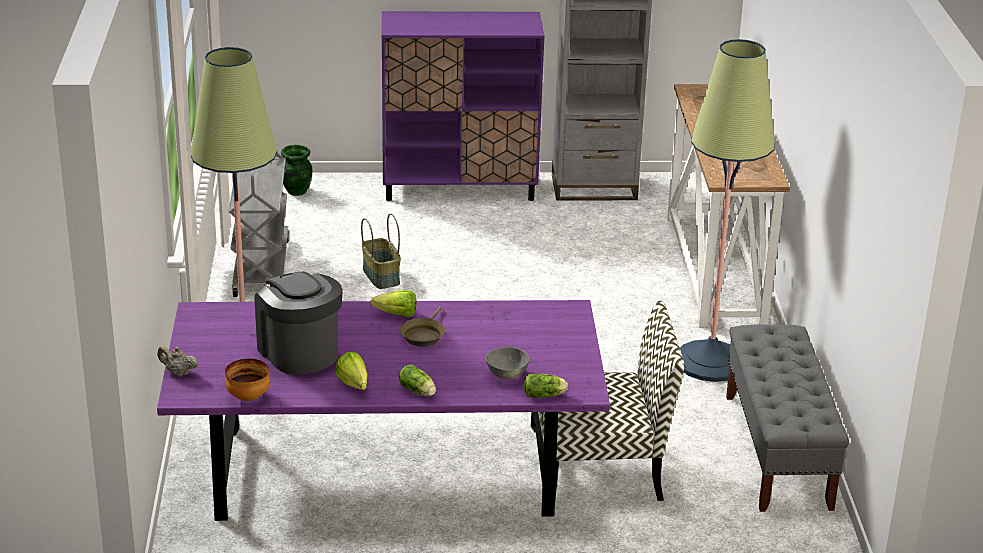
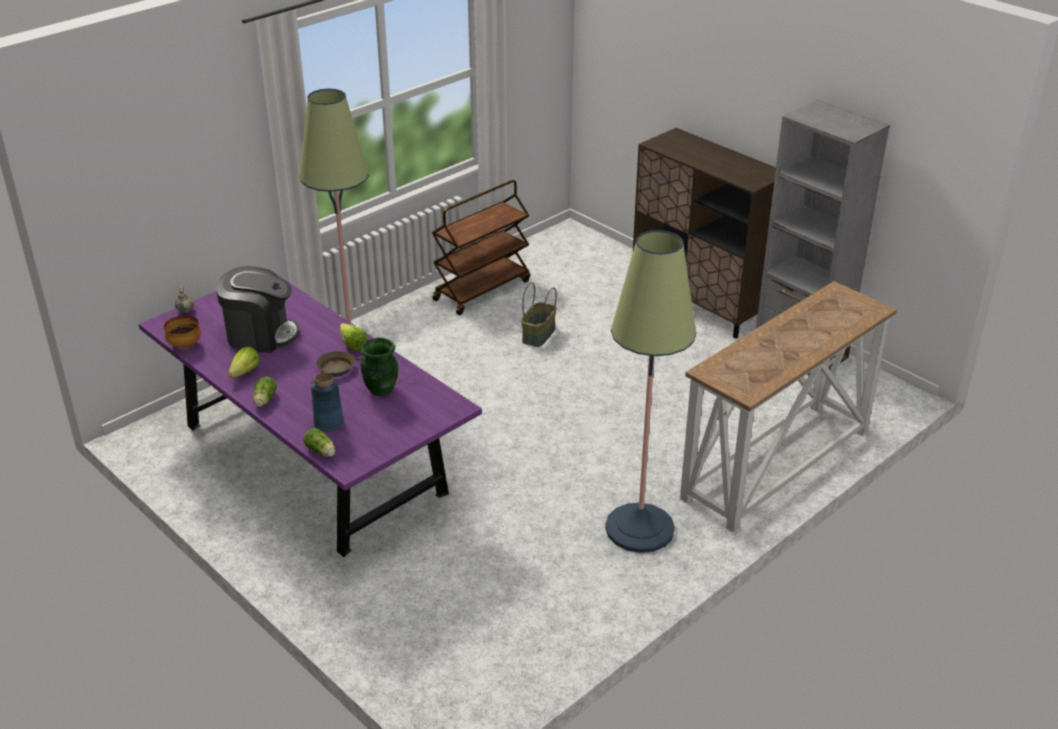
camera: 50 degrees right, 5 degrees up
grey cart [228,153,289,297] -> brown cart [432,180,530,315]
coffee machine [255,272,343,374] -> coffee machine turned 75 degrees clockwise [216,266,299,353]
green vase [281,145,312,196] -> green vase moved to [360,338,398,396]
purple cabinet [382,11,545,201] -> brown cabinet [633,128,776,338]
grey bowl [486,347,529,380] -> blue vase [311,372,344,432]
chair [538,301,685,501] -> none
grey bench [726,324,849,512] -> none

